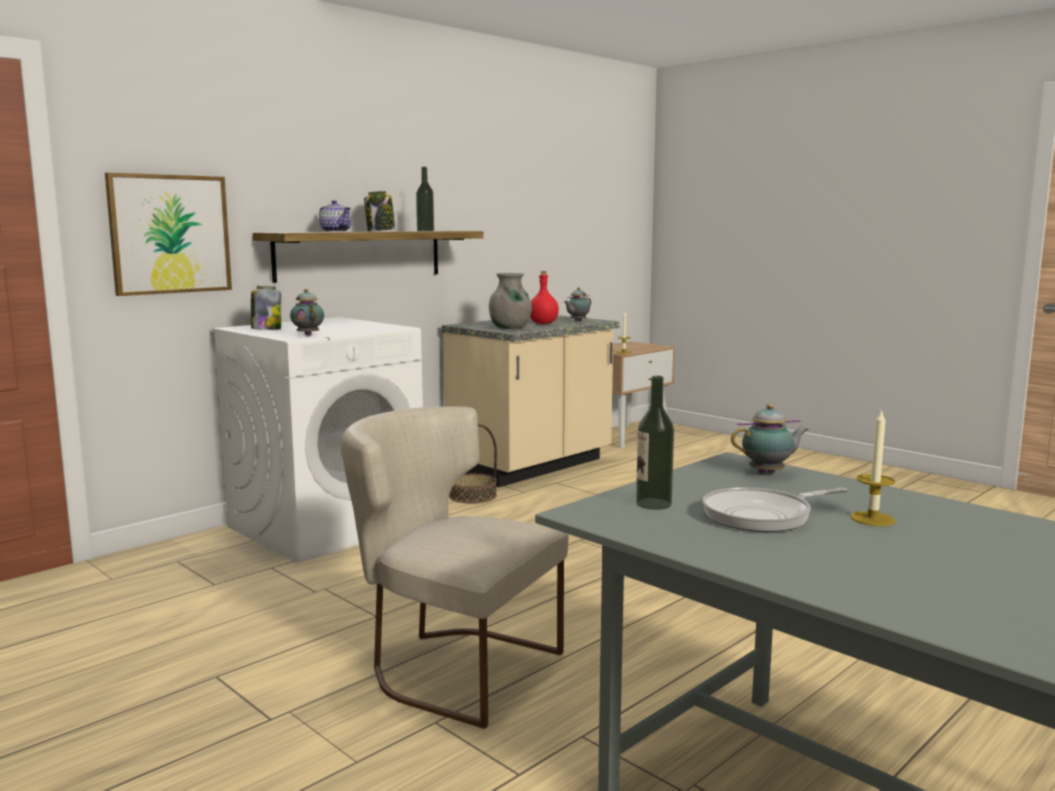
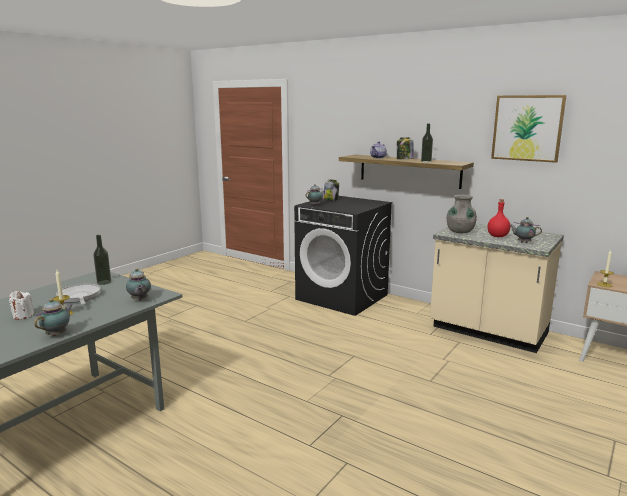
camera: 80 degrees right, 5 degrees up
picture [105,172,232,296] -> picture moved to [491,95,567,163]
white washing machine [212,317,423,563] -> black washing machine [294,196,393,316]
beige chair [341,407,569,729] -> none
basket [449,423,497,504] -> none
none -> white candle [9,291,34,320]
none -> teapot [34,299,72,337]

